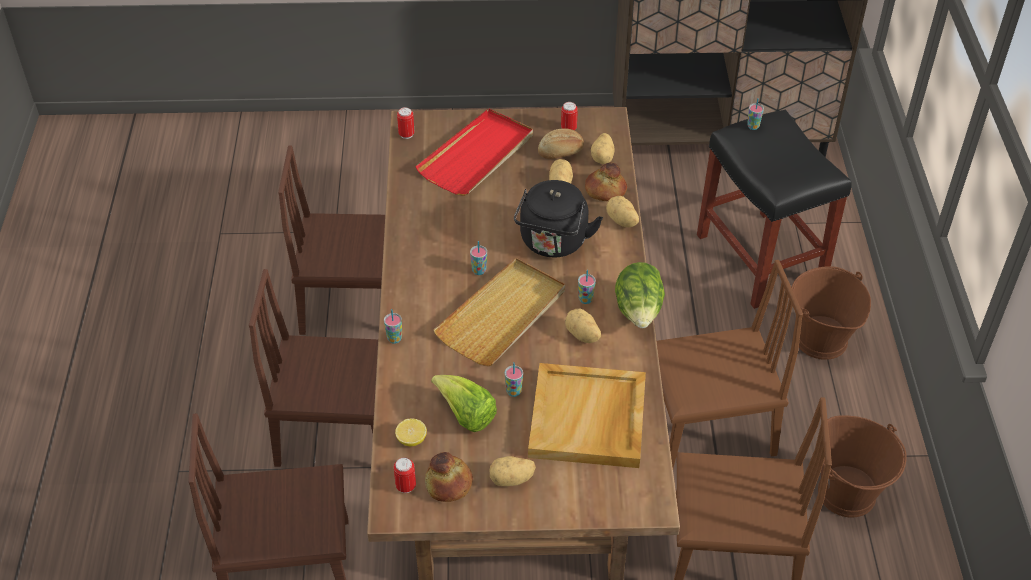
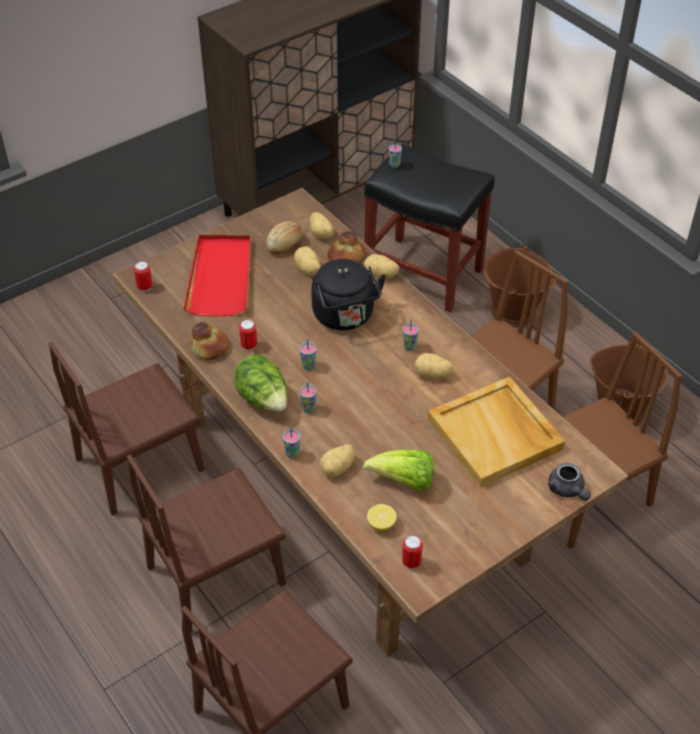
camera: 35 degrees left, 0 degrees up
bread [425,452,473,502] -> bread moved to [189,322,229,360]
beige tray [433,258,565,366] -> none
potato [490,456,536,486] -> potato moved to [320,444,355,477]
cup [505,362,523,397] -> cup moved to [300,381,317,413]
can [561,102,578,130] -> can moved to [239,320,257,351]
lettuce [615,262,665,328] -> lettuce moved to [234,354,287,411]
none -> grey teapot [548,463,591,500]

